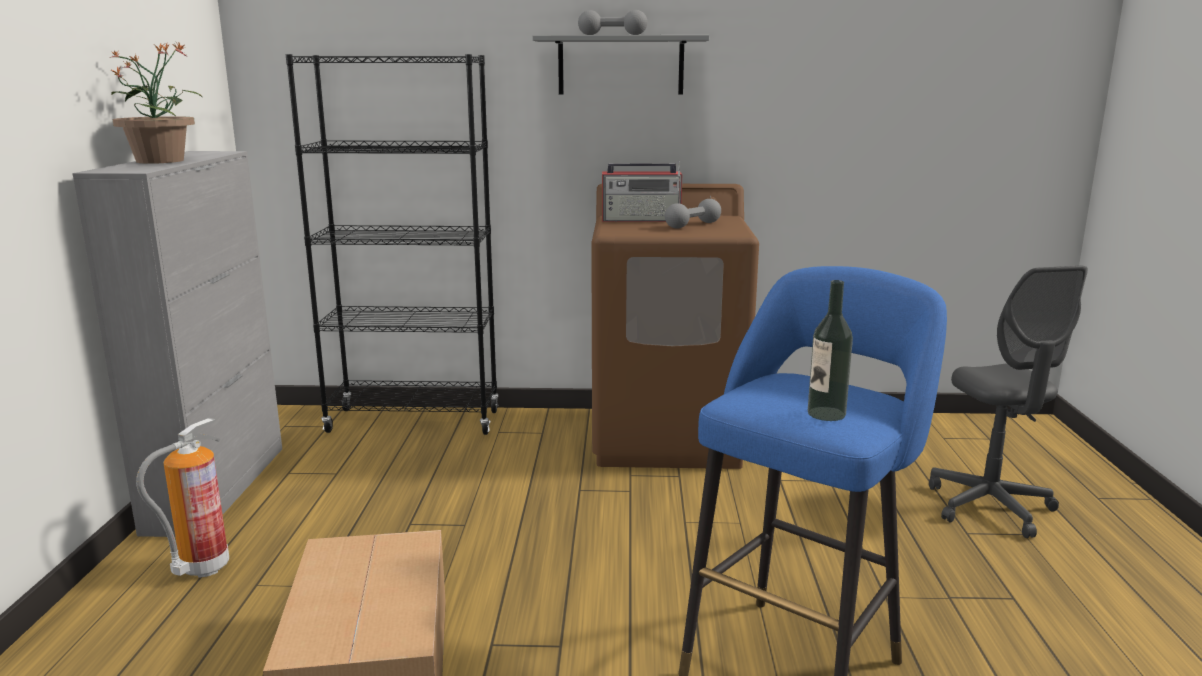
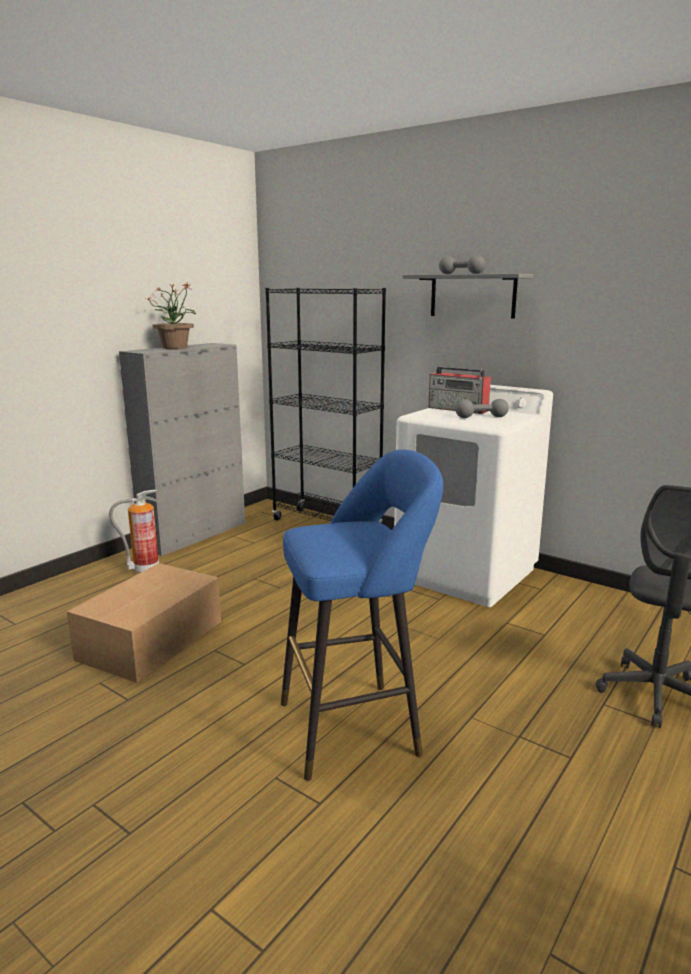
camera: 35 degrees right, 0 degrees up
brown washing machine [591,184,759,469] -> white washing machine [394,385,553,607]
bottle [808,280,853,421] -> none

